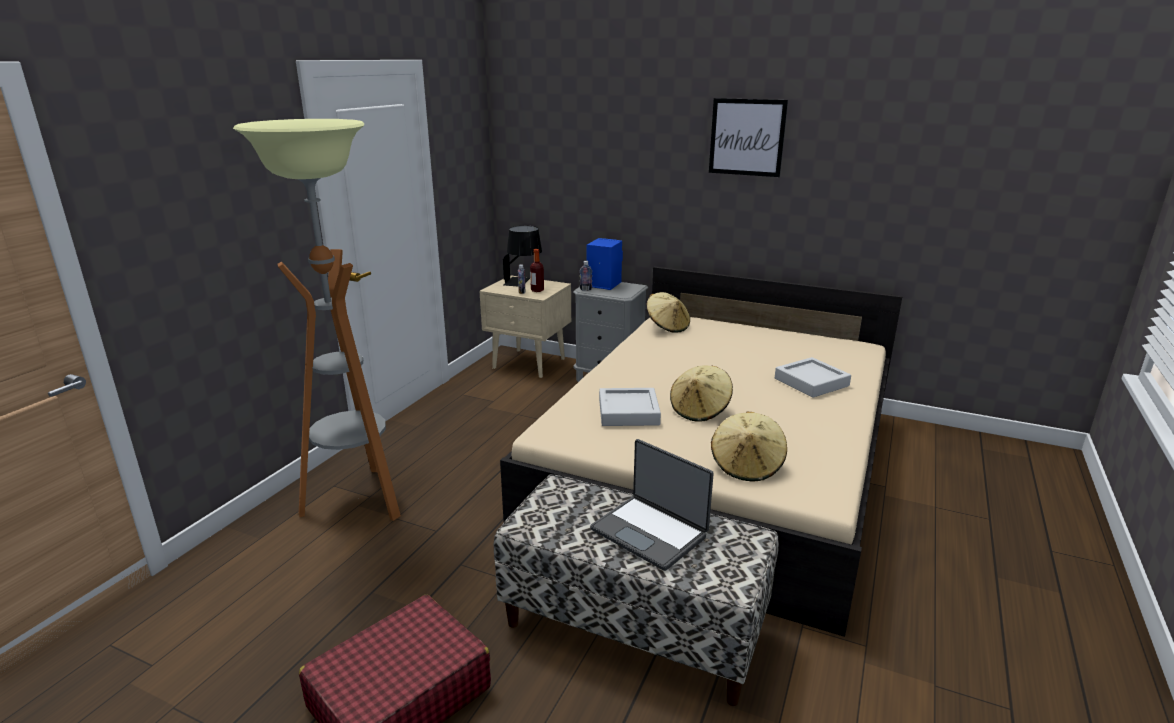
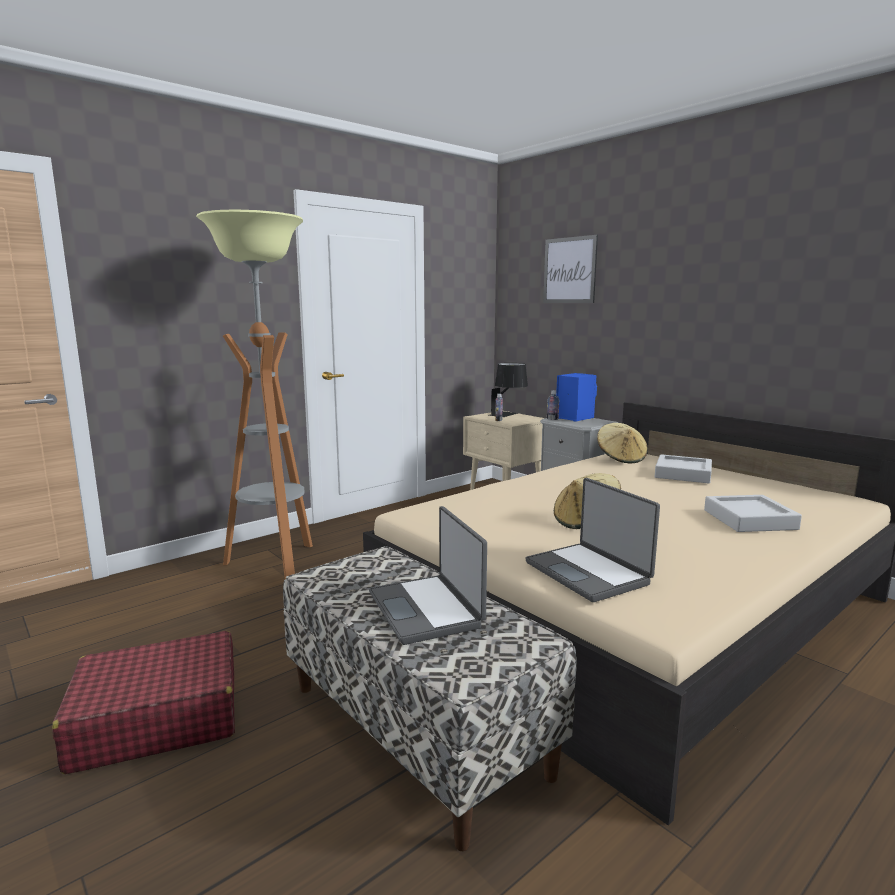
camera: 25 degrees right, 10 degrees down
bottle [530,249,544,292] -> none
grey tray [599,388,661,426] -> grey tray moved to [655,454,712,483]
picture [709,98,788,177] -> picture moved to [543,235,598,303]
beige hat [711,412,787,481] -> laptop [525,478,660,602]

